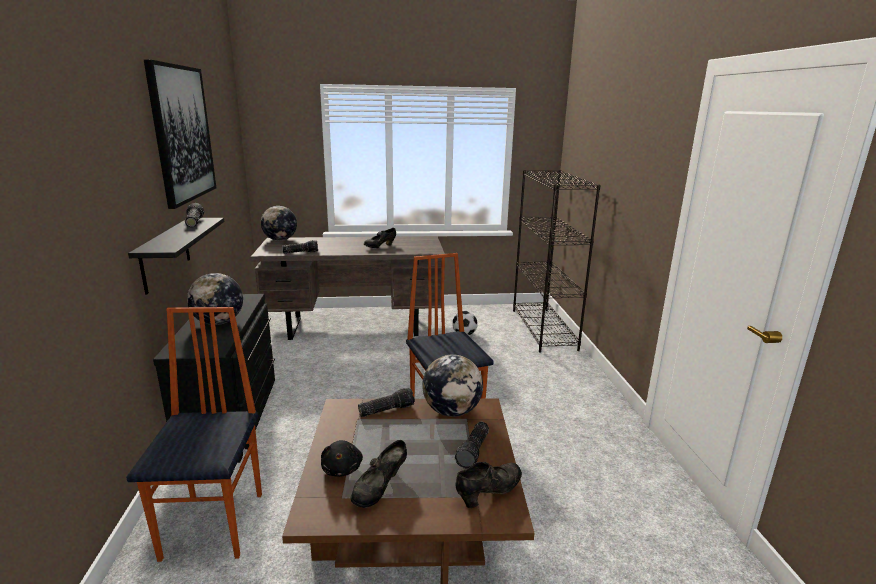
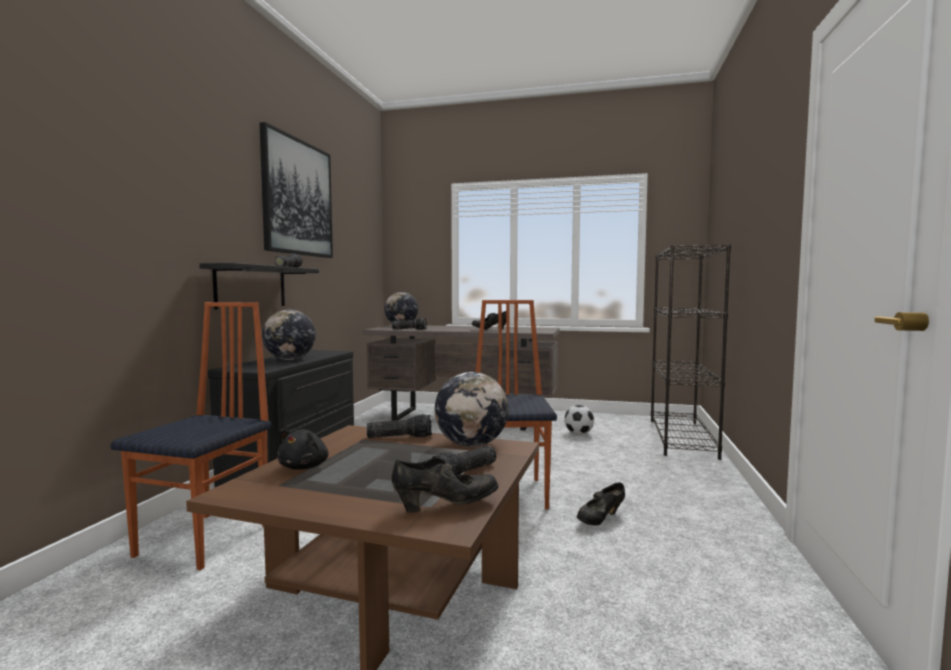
camera: 20 degrees right, 15 degrees down
black shoe [351,440,407,508] -> black shoe moved to [577,482,625,525]

